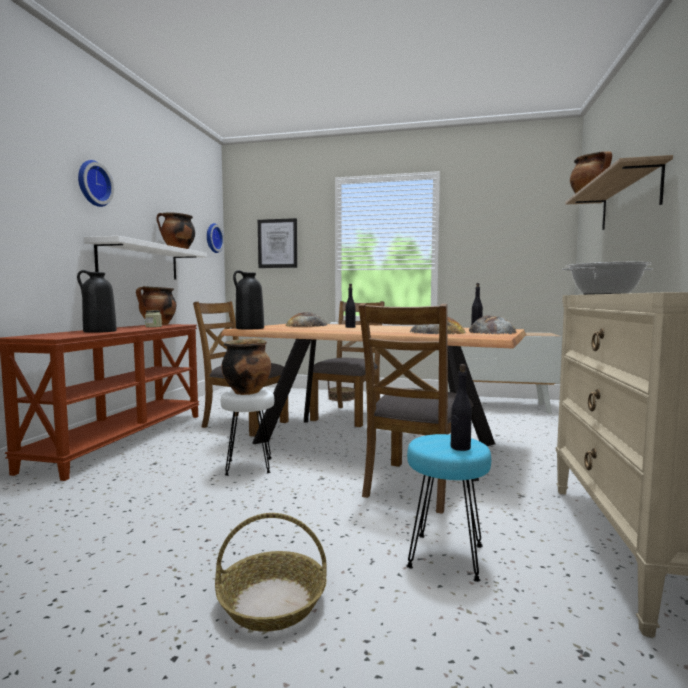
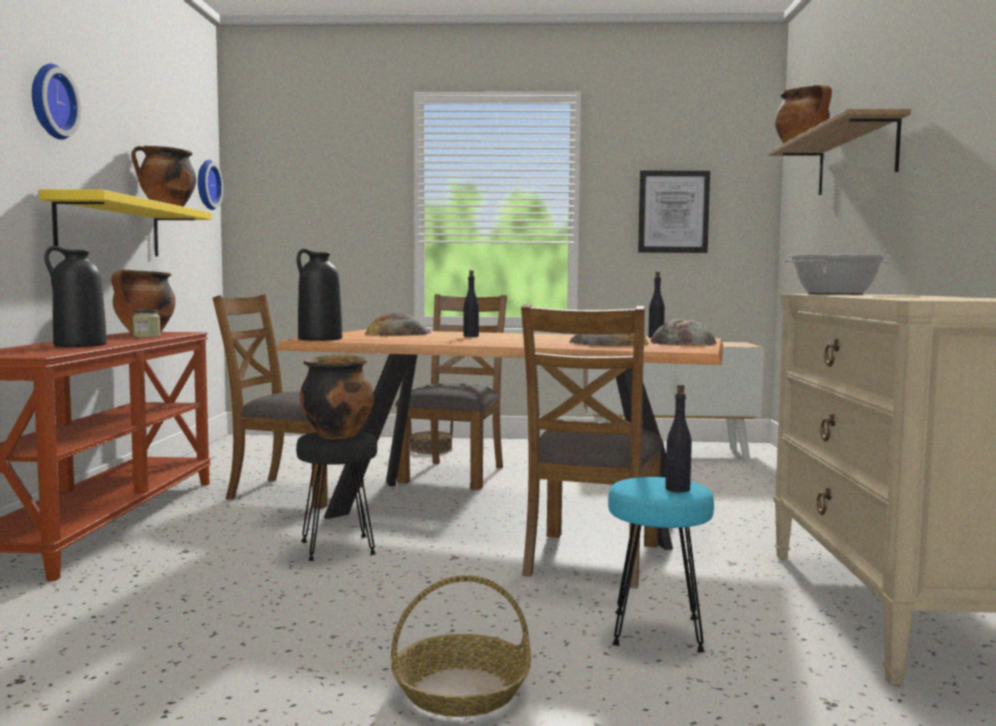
camera: 10 degrees left, 0 degrees up
white shelf [84,236,207,280] -> yellow shelf [39,189,212,256]
white stool [221,389,274,476] -> black stool [296,431,377,561]
picture [258,218,297,268] -> picture moved to [638,170,710,253]

